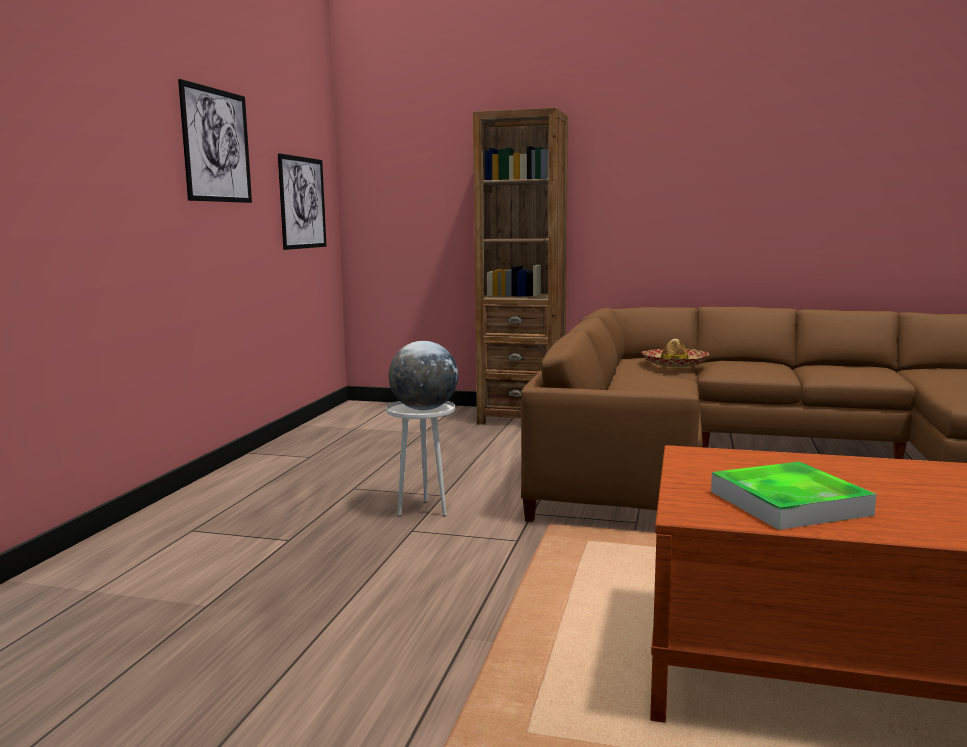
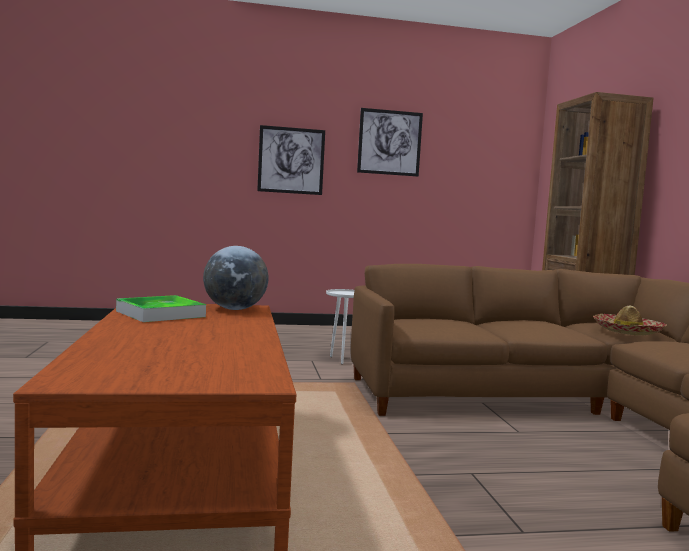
camera: 65 degrees right, 5 degrees down
picture [278,153,326,250] -> picture moved to [257,125,325,195]
globe [389,341,458,410] -> globe moved to [203,246,269,310]

